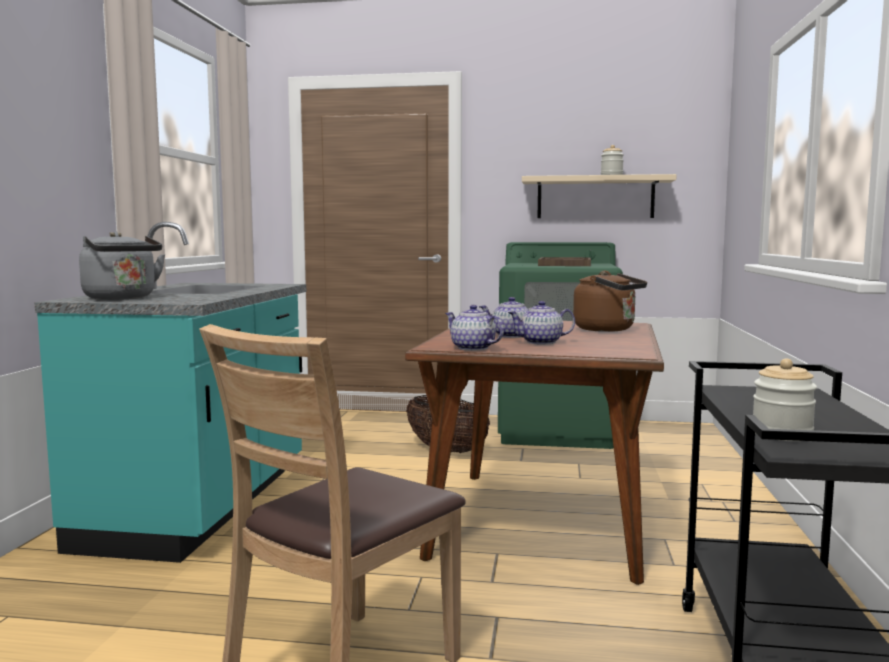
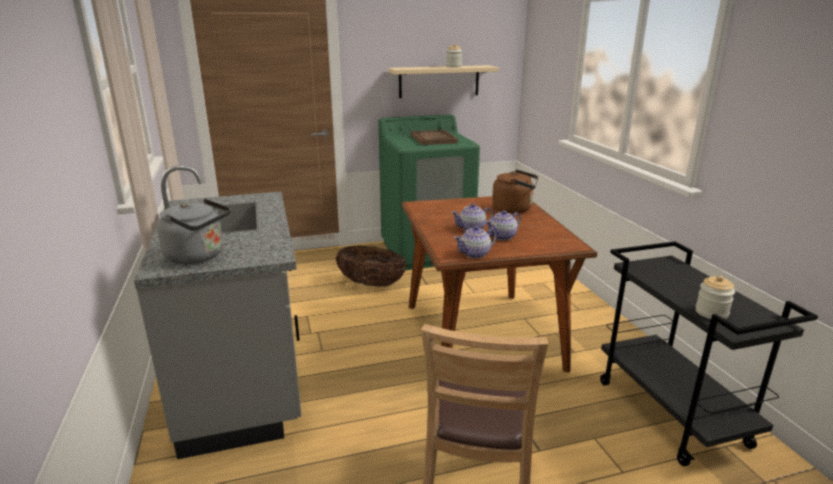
camera: 25 degrees left, 15 degrees up
turquoise counter [34,222,306,563] -> grey counter [134,166,302,459]
teapot [445,305,504,351] -> teapot turned 45 degrees counterclockwise [454,226,497,258]

